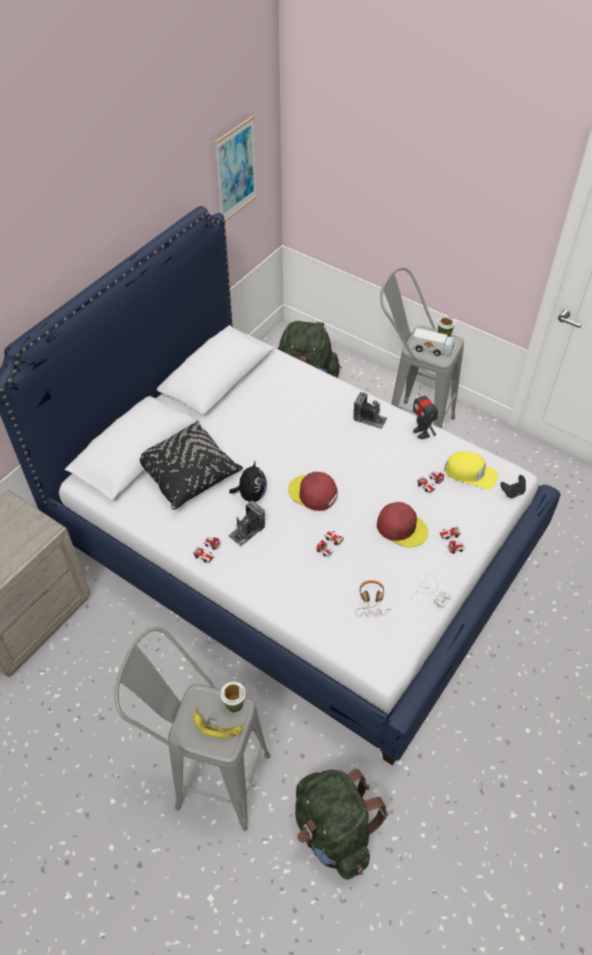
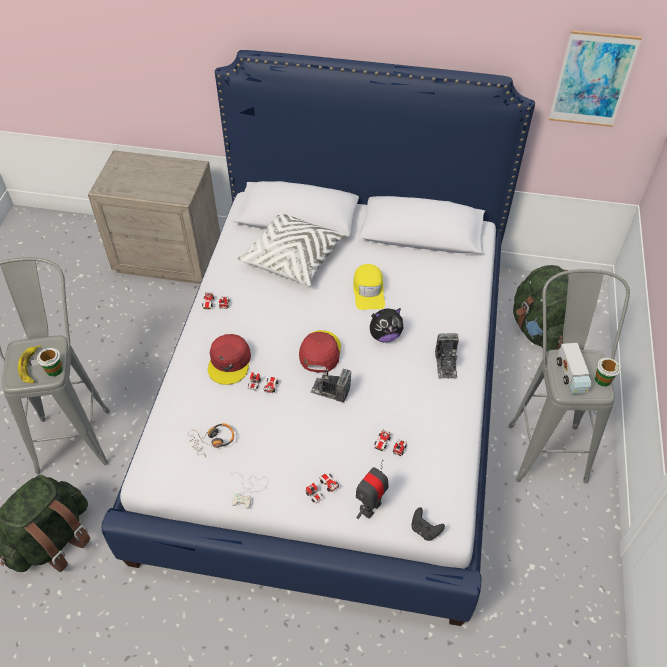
camera: 65 degrees right, 0 degrees up
black pillow [140,420,243,510] -> white pillow [238,214,346,286]
camera [228,501,265,546] -> camera moved to [311,369,351,402]
plush toy [229,460,267,502] -> plush toy moved to [370,308,403,343]
red cap [377,502,428,547] -> red cap moved to [208,334,251,385]
toy robot [413,386,438,439] -> toy robot moved to [356,460,389,519]
yellow cap [445,451,498,490] -> yellow cap moved to [353,264,385,310]

